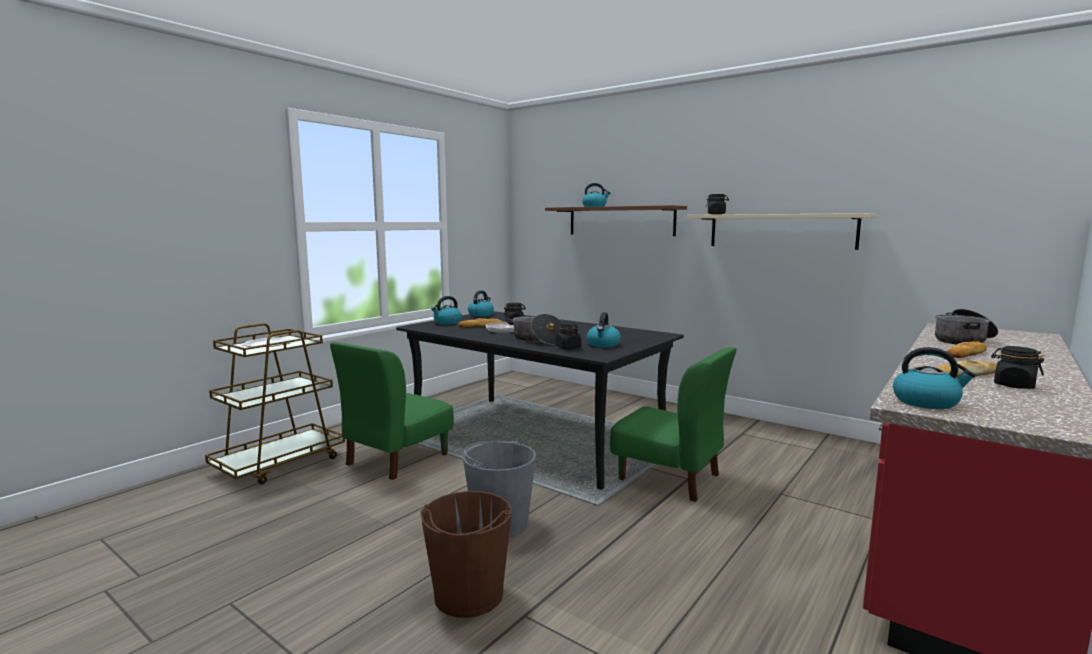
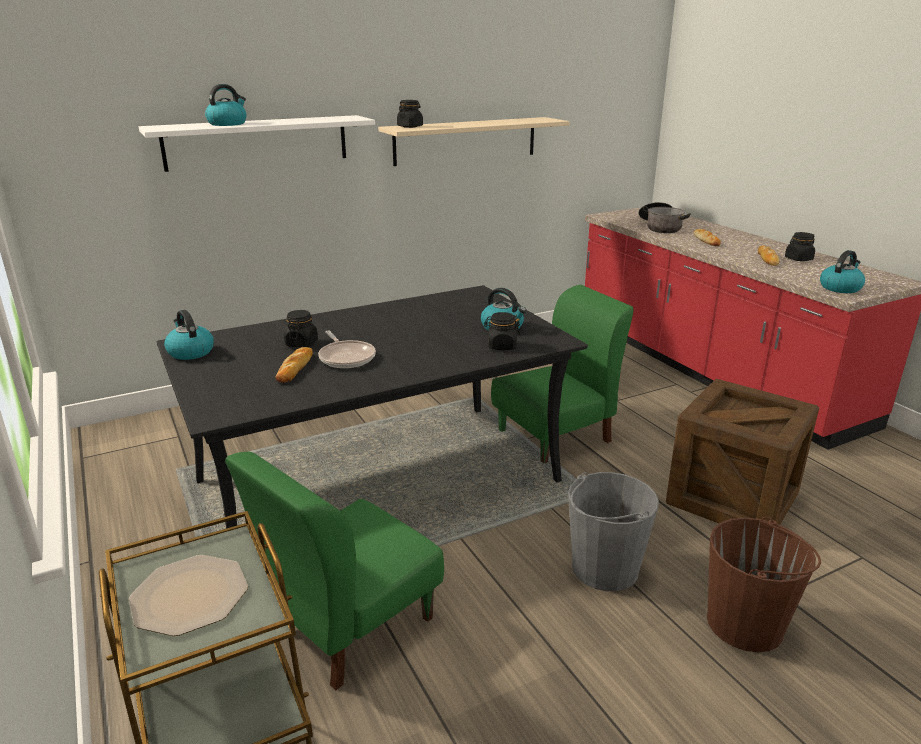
camera: 65 degrees left, 15 degrees up
green chair [330,342,454,480] -> green chair turned 75 degrees clockwise [225,451,444,690]
kettle [431,296,462,324] -> none
cooking pot [506,314,561,345] -> none
brown shelf [545,205,687,236] -> white shelf [139,115,375,172]
none -> crate [666,379,819,525]

